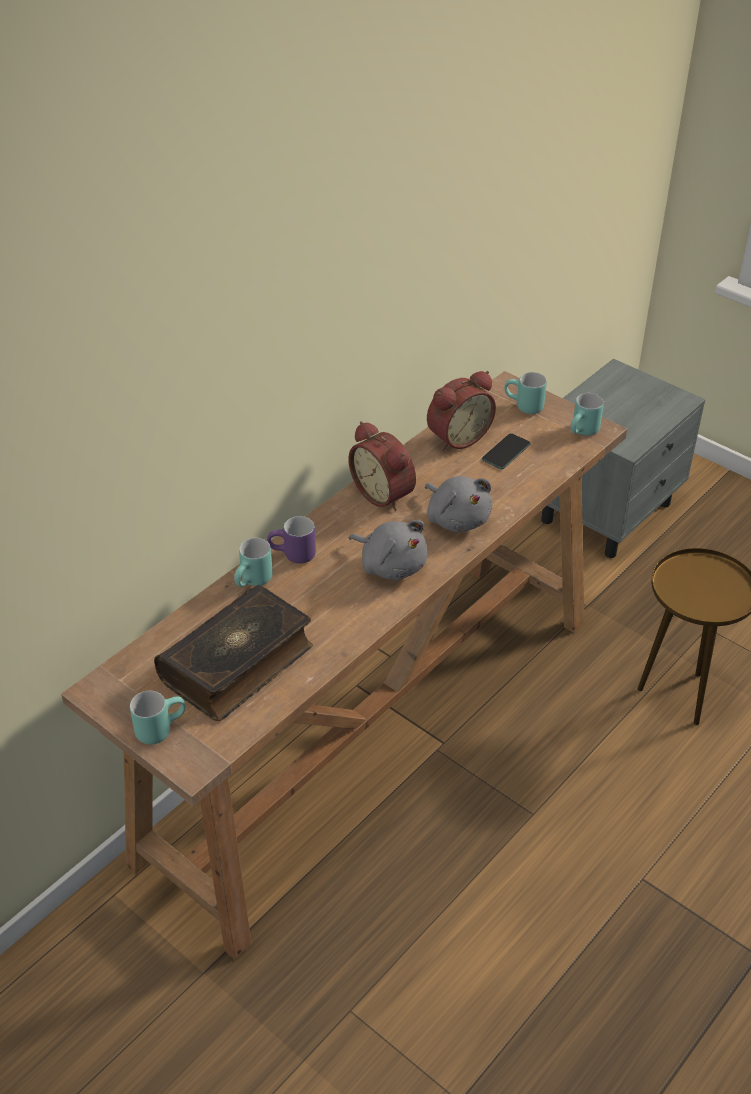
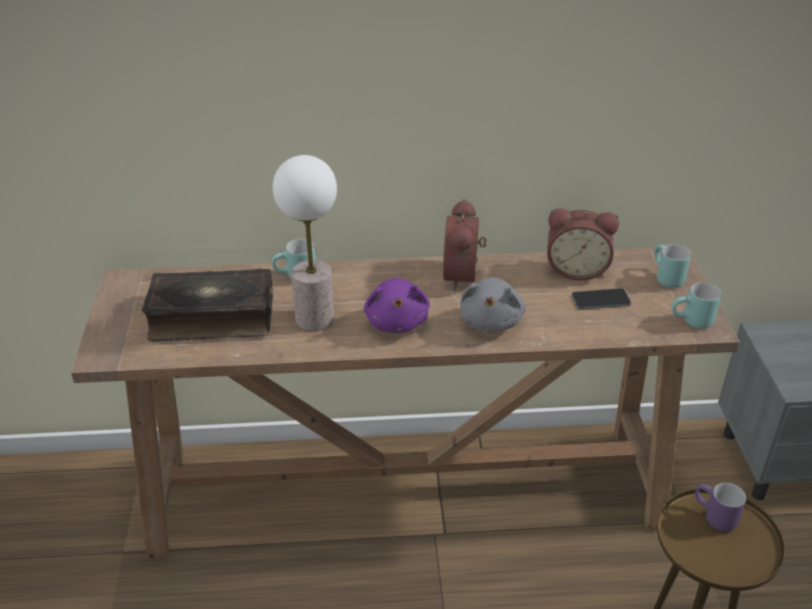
camera: 45 degrees right, 5 degrees down
turquoise mug [130,691,186,744] -> none
purple mug [267,516,316,563] -> purple mug moved to [695,483,746,532]
grey plush toy [349,520,427,580] -> purple plush toy [364,278,430,333]
none -> table lamp [273,155,337,331]

